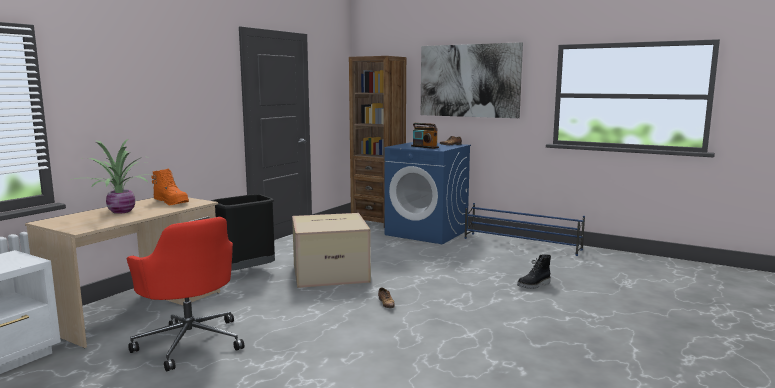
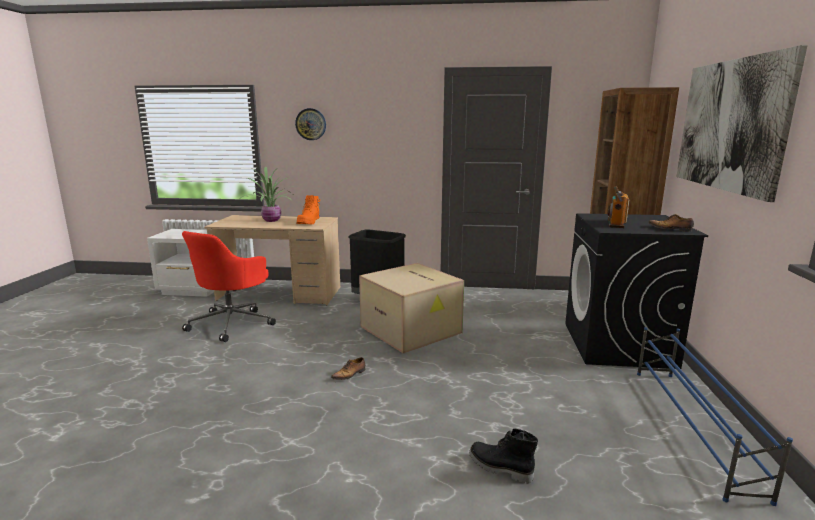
camera: 65 degrees right, 5 degrees up
blue washing machine [384,142,471,244] -> black washing machine [565,213,708,369]
none -> wall clock [295,108,326,140]

